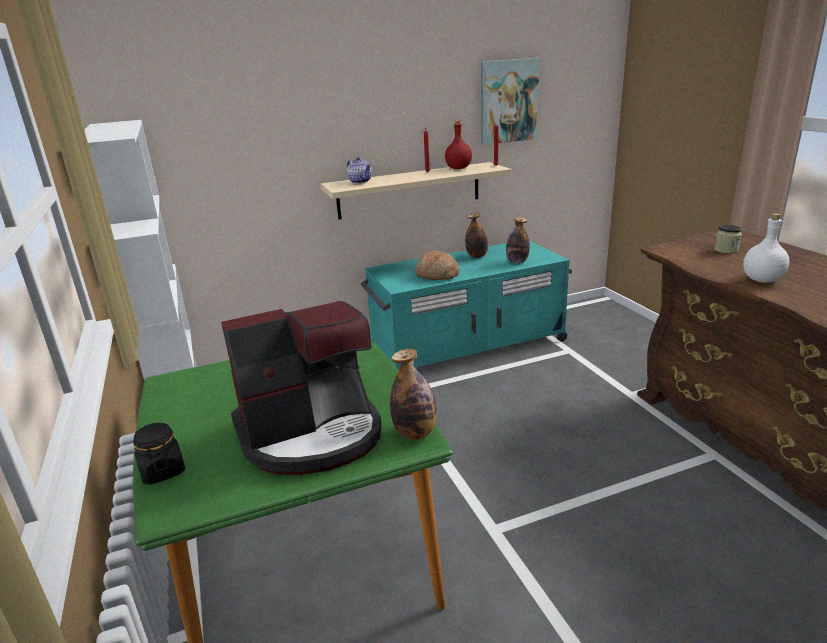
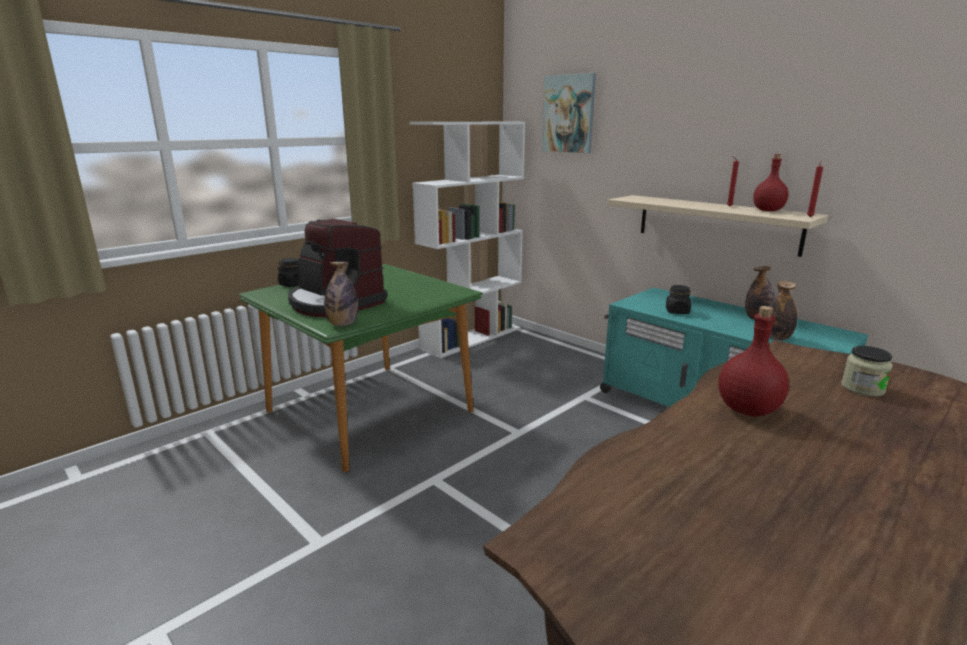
camera: 65 degrees right, 5 degrees down
teapot [347,157,372,184] -> none
bread [415,251,460,280] -> black jar [666,285,691,314]
picture [481,58,540,145] -> picture moved to [542,73,596,153]
white bottle [743,213,789,283] -> red bottle [718,306,789,417]

